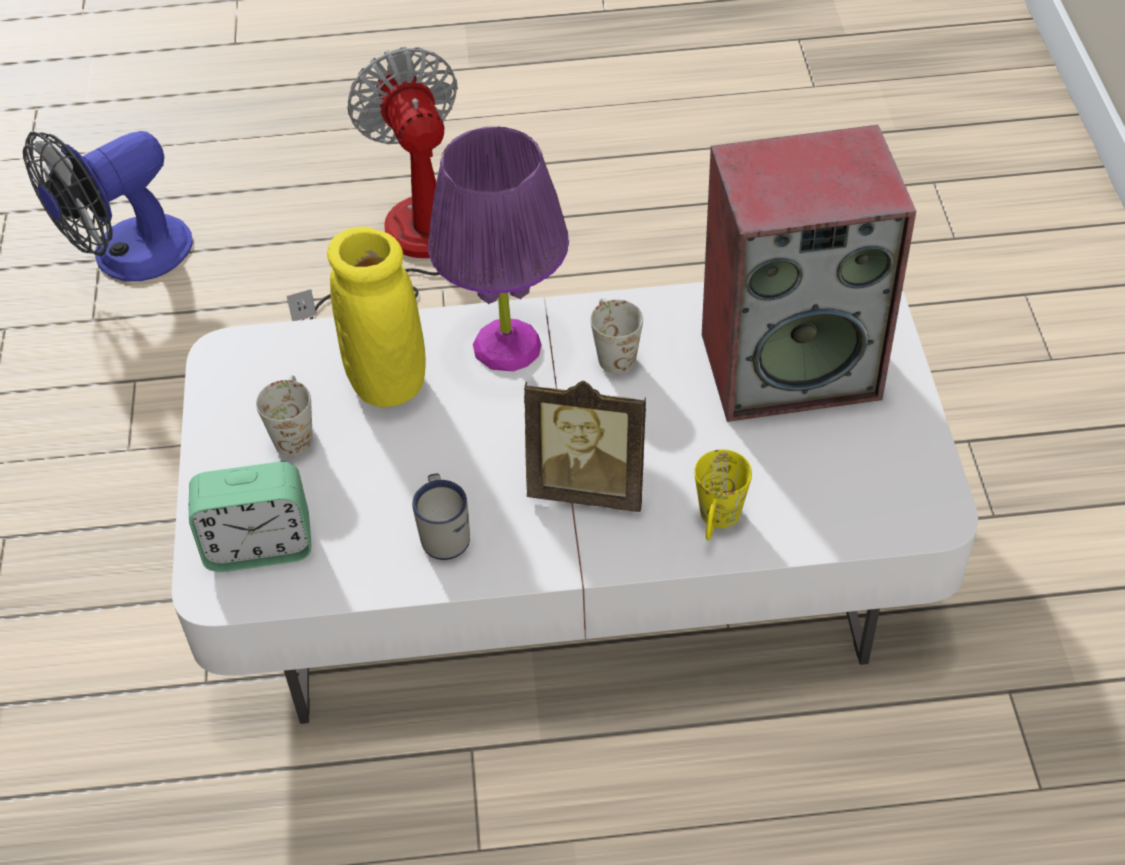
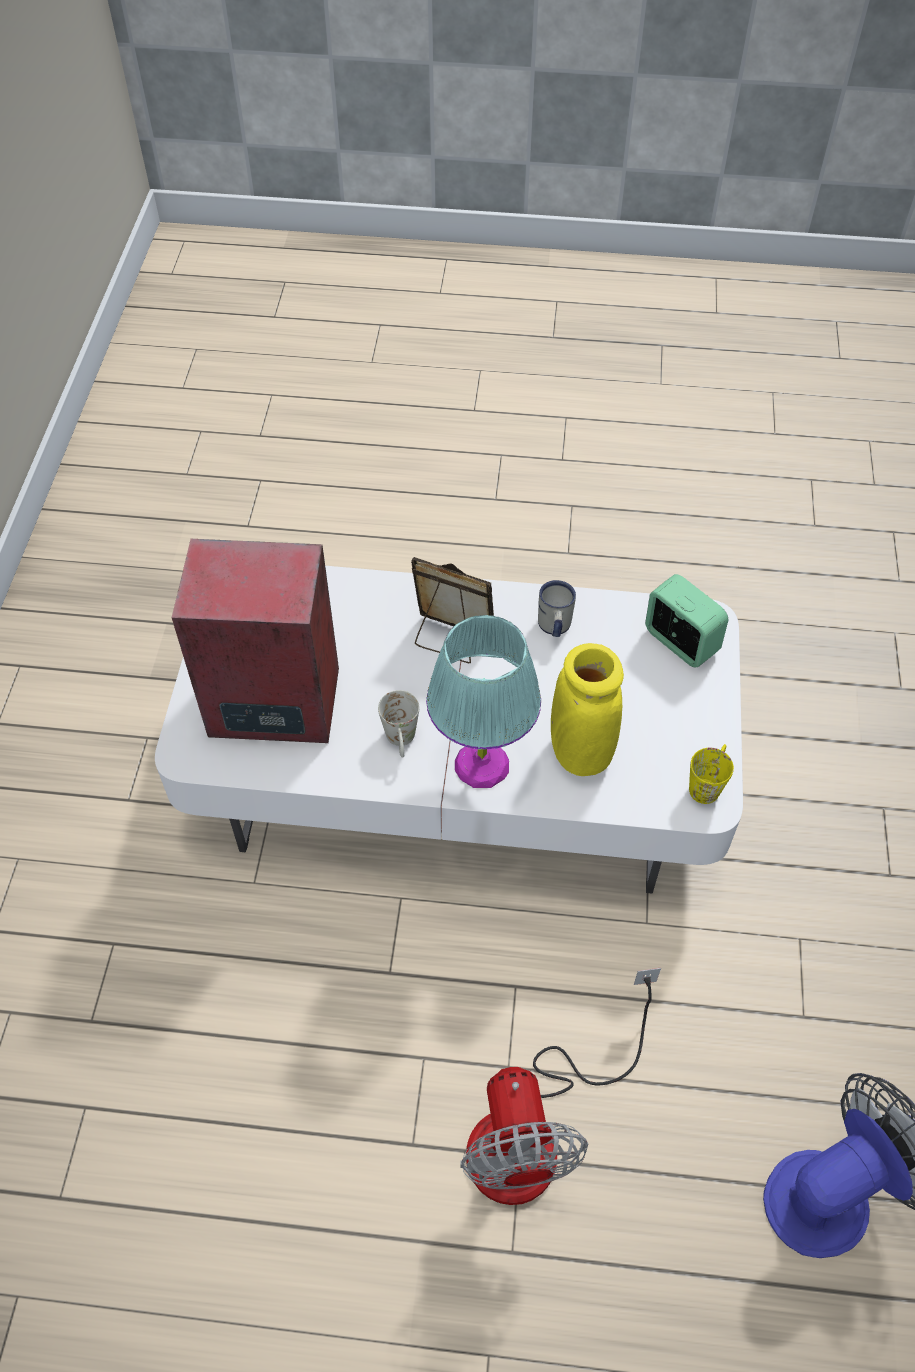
camera: 170 degrees left, 5 degrees up
alarm clock [189,462,311,572] -> alarm clock turned 45 degrees clockwise [645,574,728,668]
white mug [256,375,313,456] -> none
purple table lamp [428,126,569,371] -> turquoise table lamp [426,615,541,788]
yellow mug [694,449,752,540] -> yellow mug moved to [689,744,734,804]

